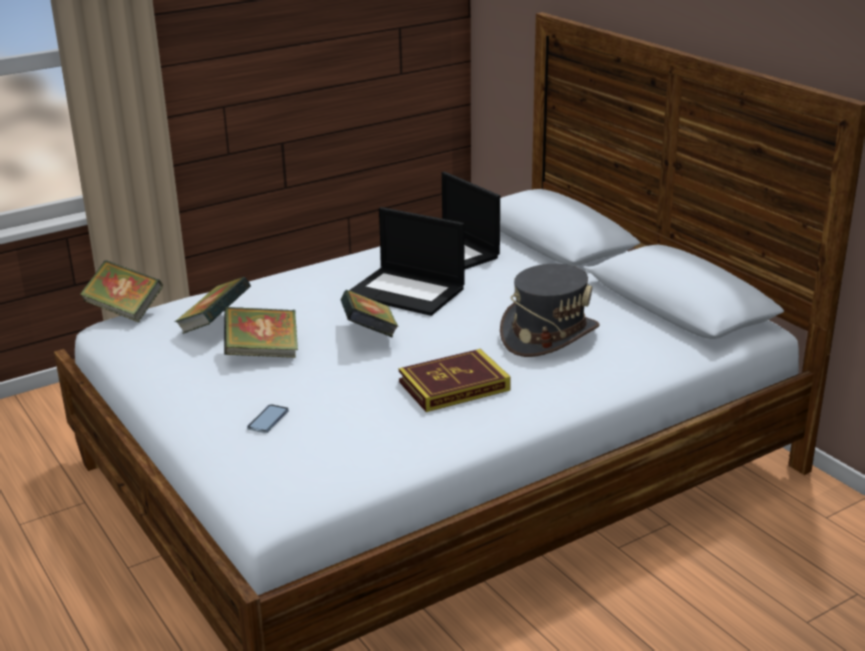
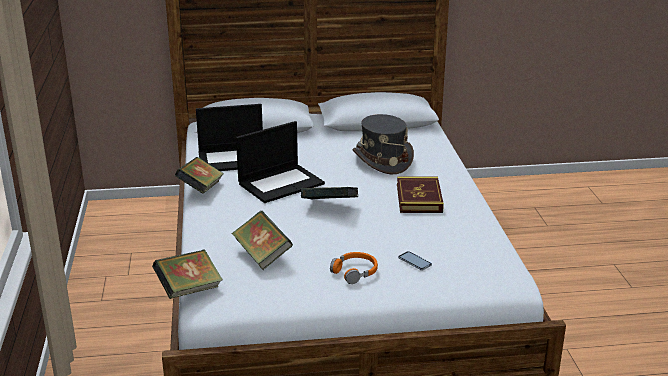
camera: 65 degrees left, 0 degrees up
book [224,307,298,358] -> book moved to [175,157,224,194]
none -> orange headphones [330,252,378,284]

